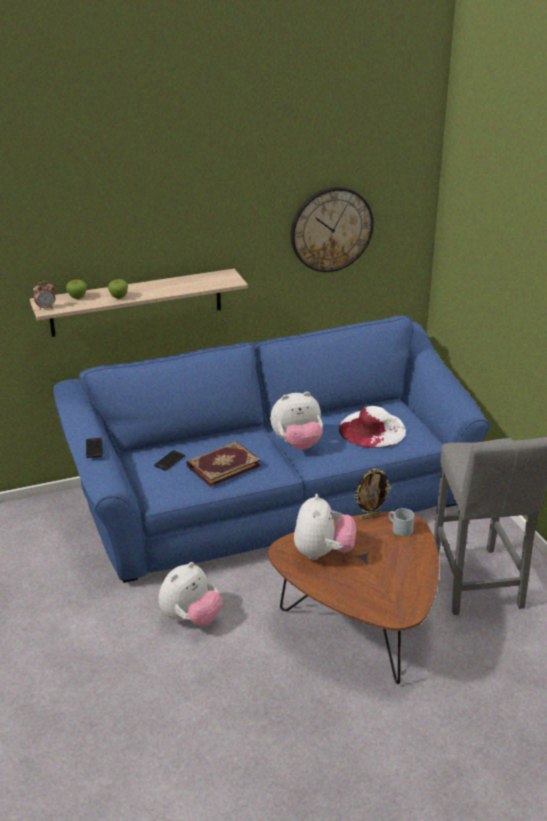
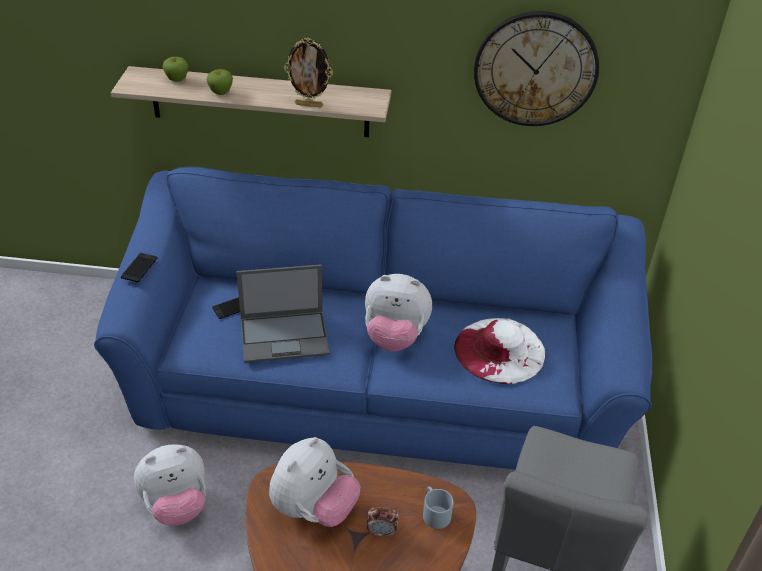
camera: 25 degrees right, 10 degrees up
alarm clock [33,281,55,310] -> alarm clock moved to [367,507,399,537]
book [186,442,261,487] -> laptop [237,264,330,363]
picture frame [354,469,391,520] -> picture frame moved to [284,38,333,107]

